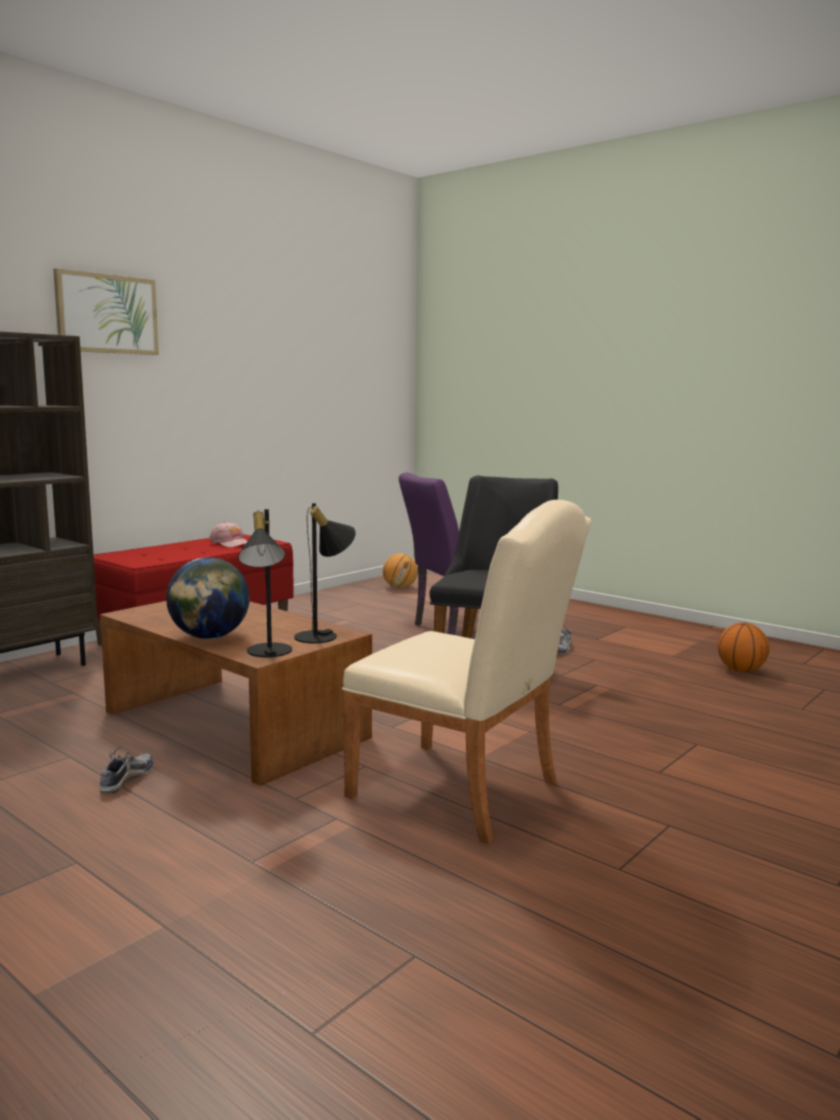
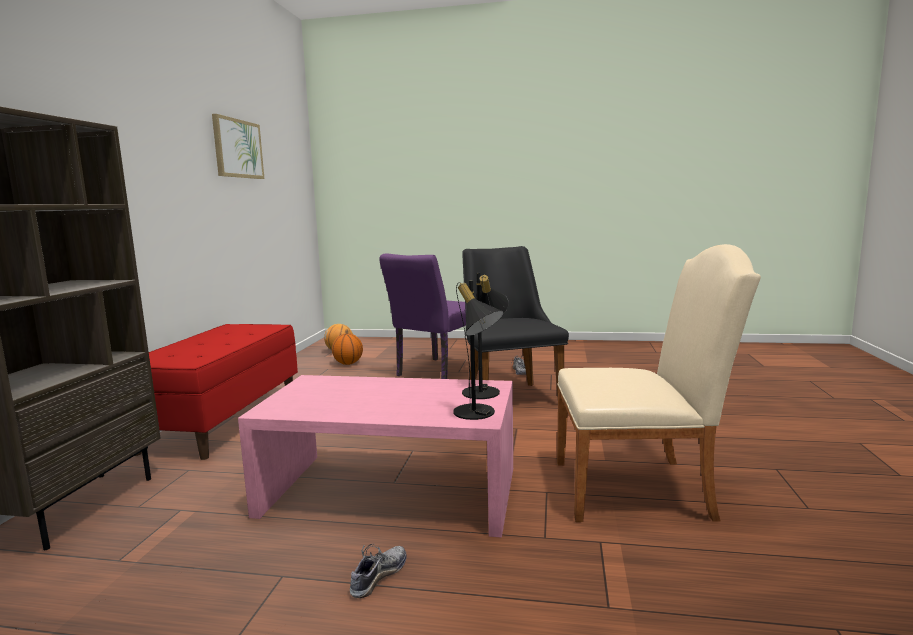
camera: 30 degrees left, 0 degrees up
picture [53,268,159,355] -> picture moved to [212,114,264,179]
shoe [99,747,154,794] -> shoe turned 45 degrees clockwise [350,544,407,598]
brown coffee table [100,601,372,786] -> pink coffee table [238,375,513,537]
globe [166,557,250,639] -> none
pink cap [210,521,248,547] -> none
basketball [717,622,770,673] -> basketball moved to [332,333,363,365]

